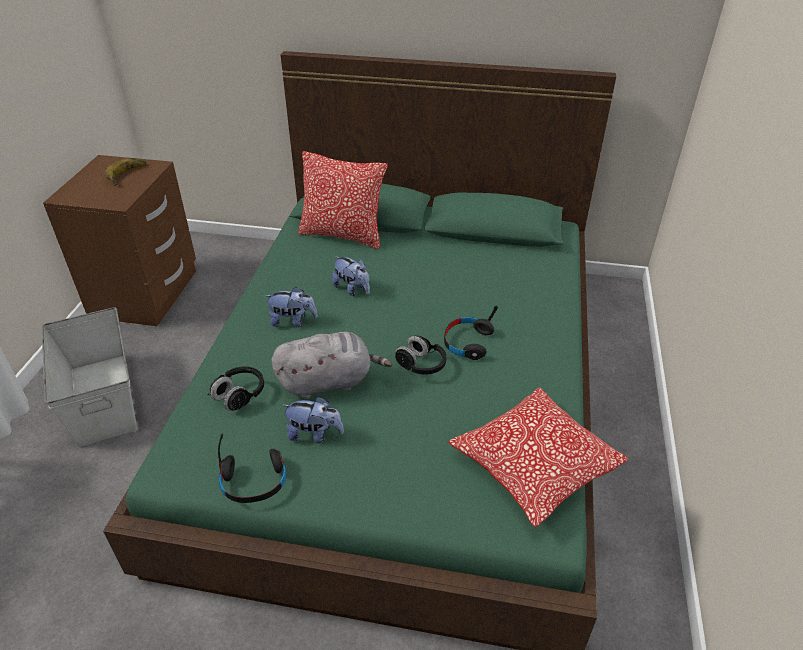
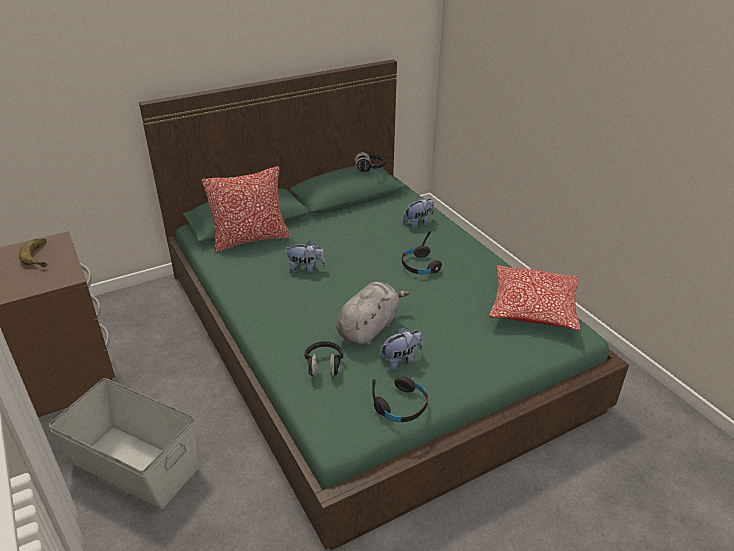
camera: 40 degrees left, 5 degrees down
plush toy [265,286,318,327] -> plush toy moved to [403,197,434,229]
black headphones [395,336,447,375] -> black headphones moved to [354,152,386,172]

